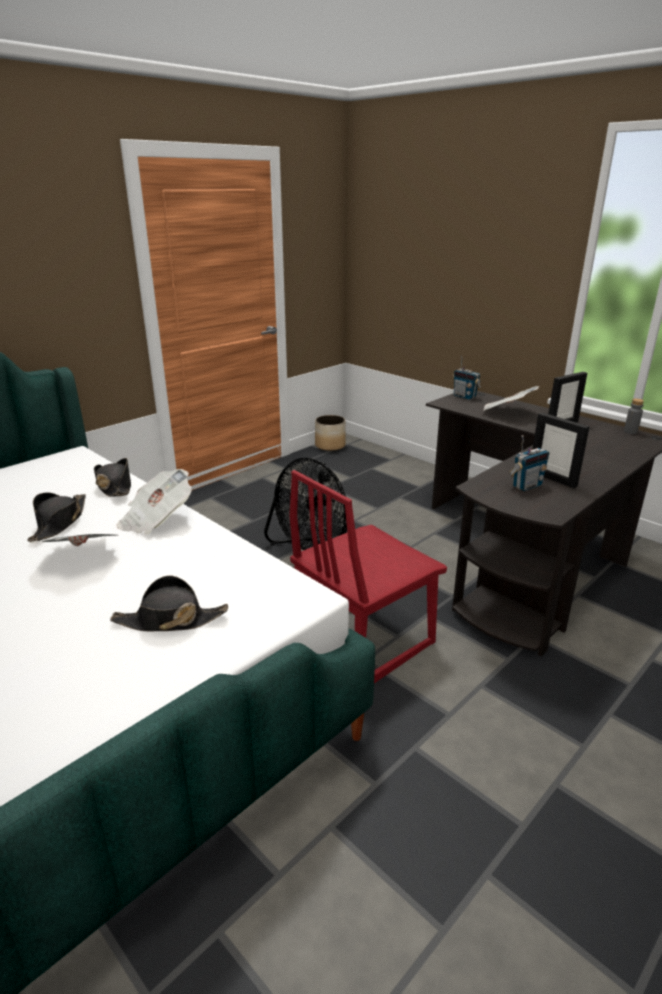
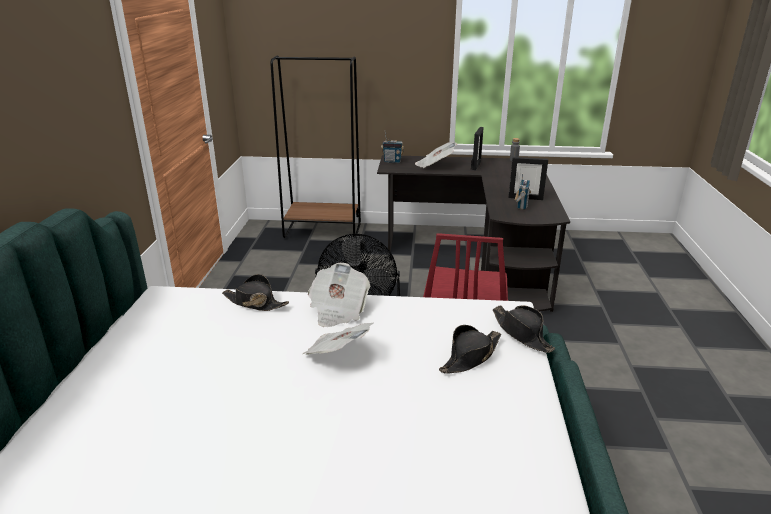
camera: 40 degrees left, 0 degrees up
black hat [27,492,86,542] -> black hat moved to [493,305,555,353]
planter [315,415,346,451] -> none
none -> clothes rack [270,55,361,238]

